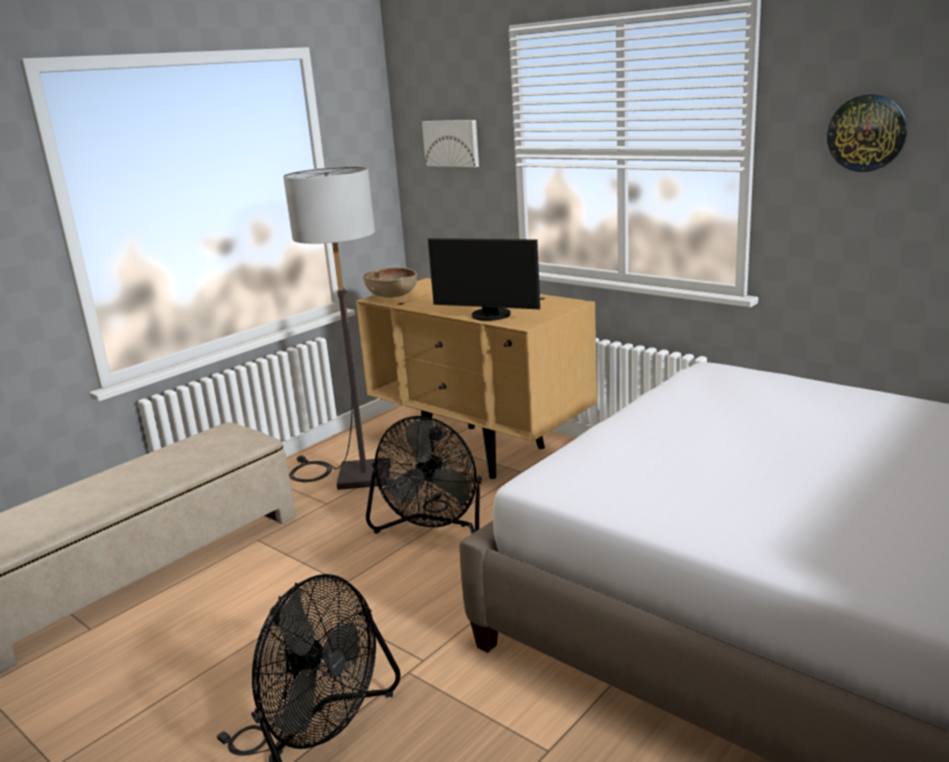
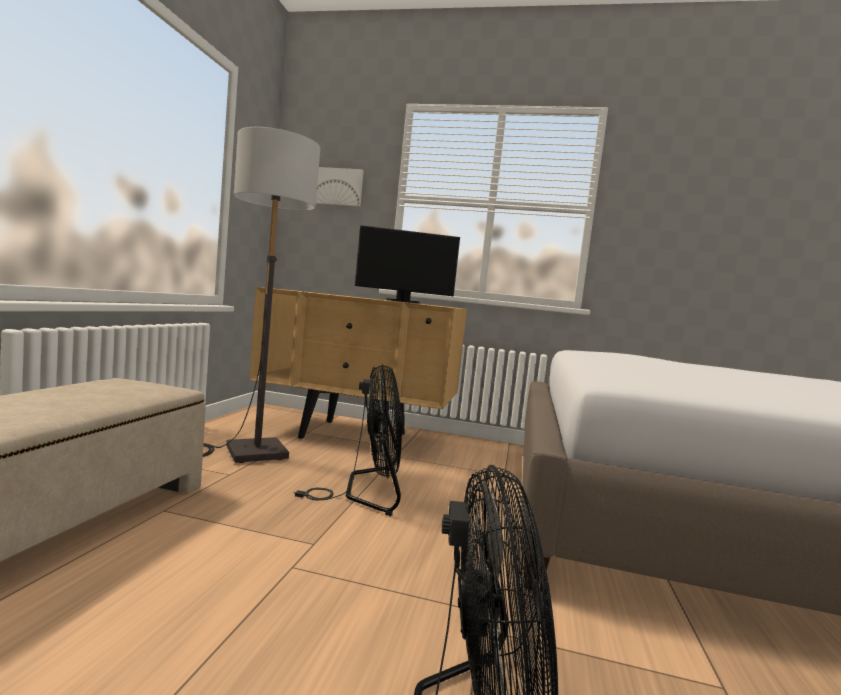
camera: 30 degrees left, 15 degrees down
brown bowl [363,268,417,298] -> none
black fan [366,416,482,534] -> black fan turned 90 degrees counterclockwise [293,364,403,516]
wall clock [827,94,907,172] -> none

